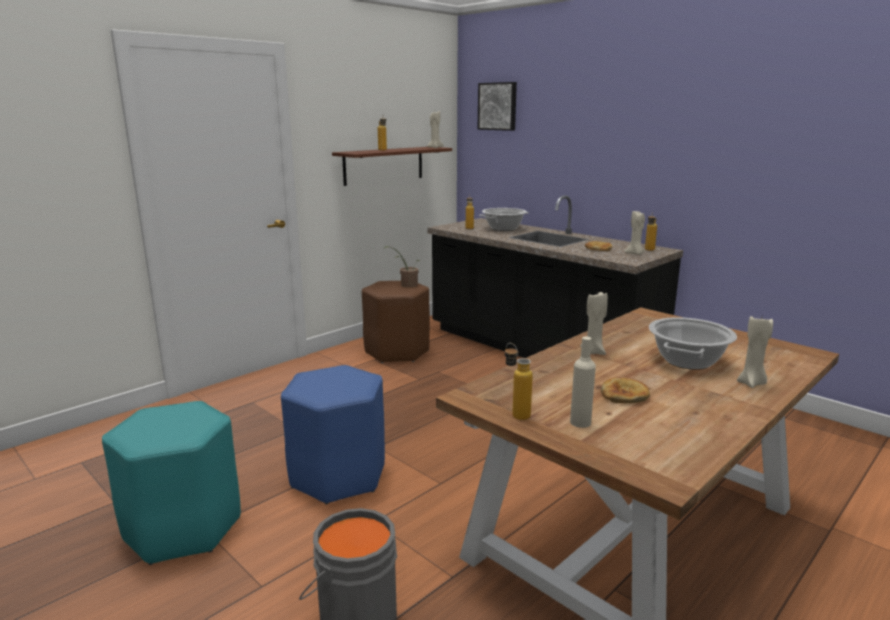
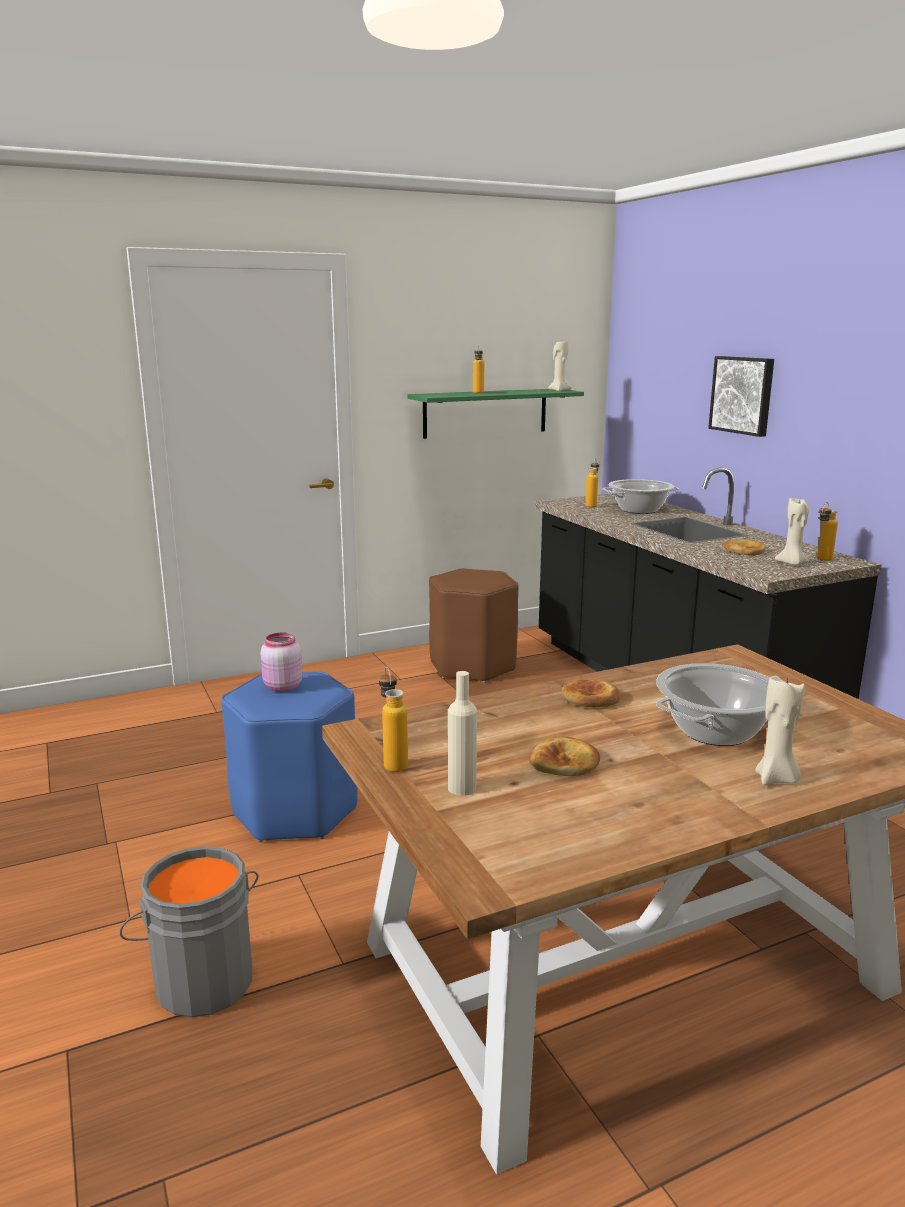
camera: 20 degrees right, 0 degrees up
turquoise stool [102,401,241,565] -> none
brown shelf [332,147,452,186] -> green shelf [407,389,584,439]
potted plant [383,246,422,287] -> none
picture [478,82,517,131] -> picture moved to [708,356,774,437]
beige candle [580,292,608,355] -> bread [562,679,620,707]
none -> pink jar [261,632,302,692]

